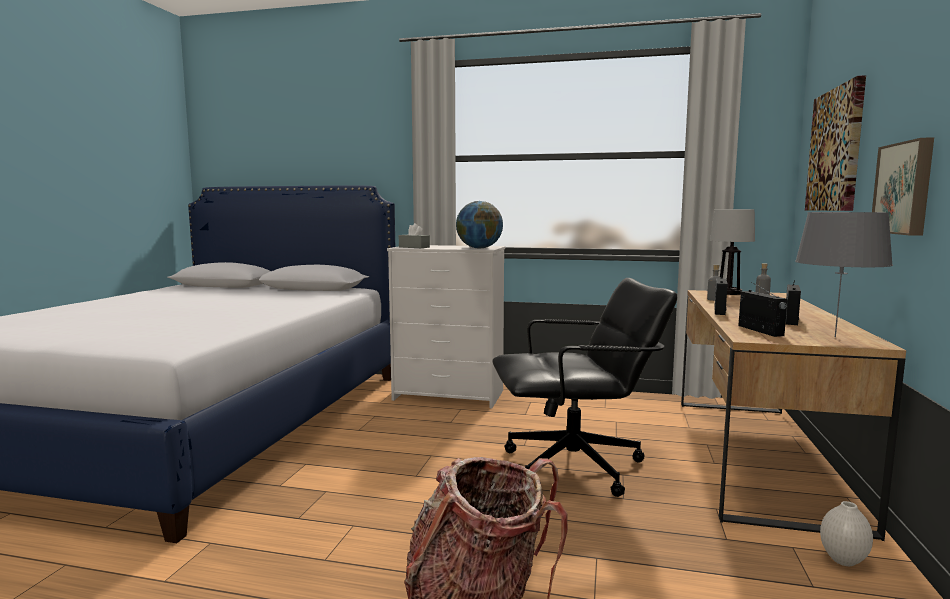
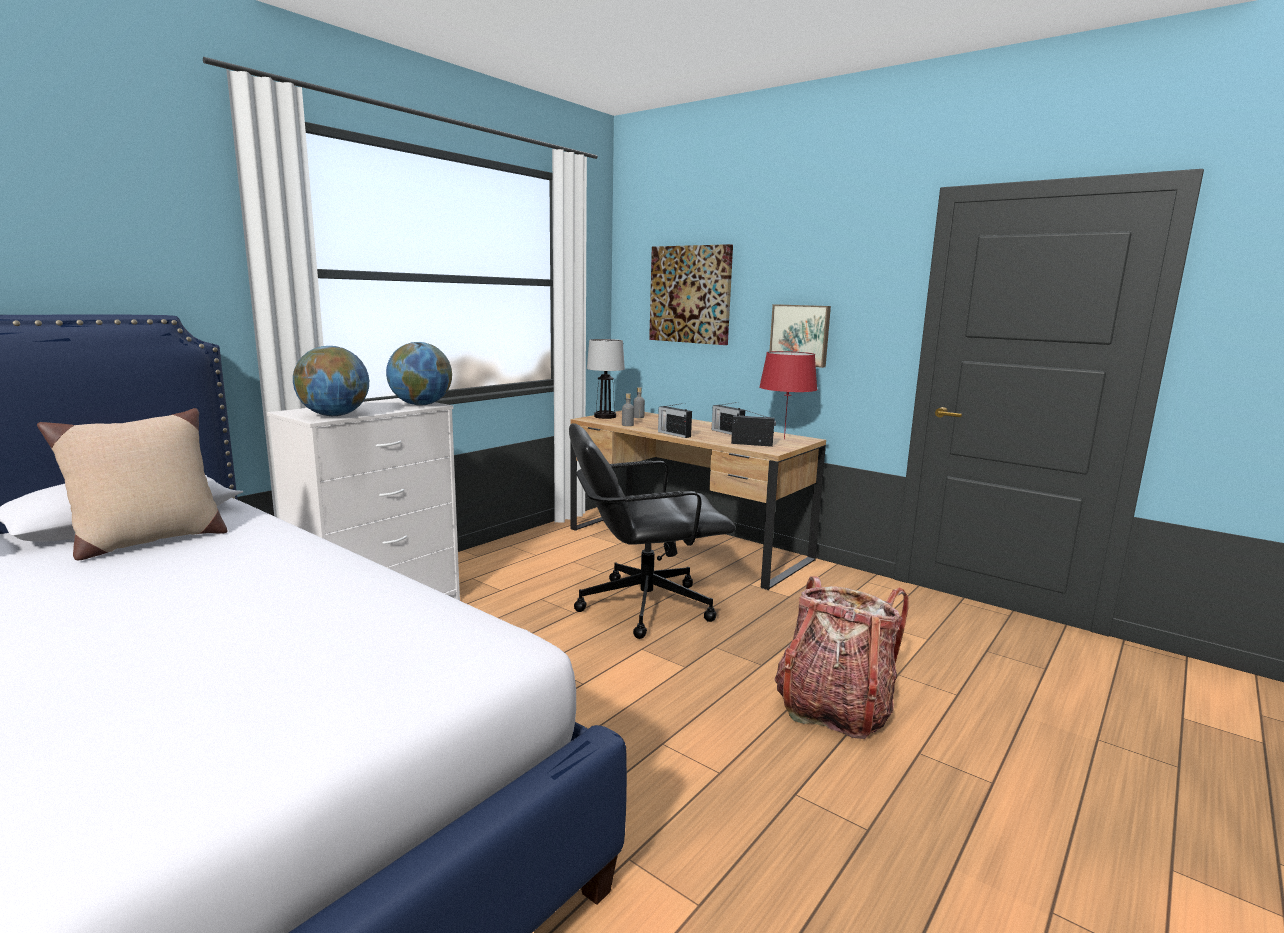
camera: 65 degrees left, 5 degrees up
grey tissue box [399,223,430,248] -> globe [293,346,369,416]
black office chair [493,278,677,497] -> black office chair turned 120 degrees counterclockwise [569,423,736,639]
grey table lamp [795,212,893,337] -> red table lamp [759,351,818,439]
white vase [820,501,873,566] -> none
none -> beige pillow [37,408,228,560]

